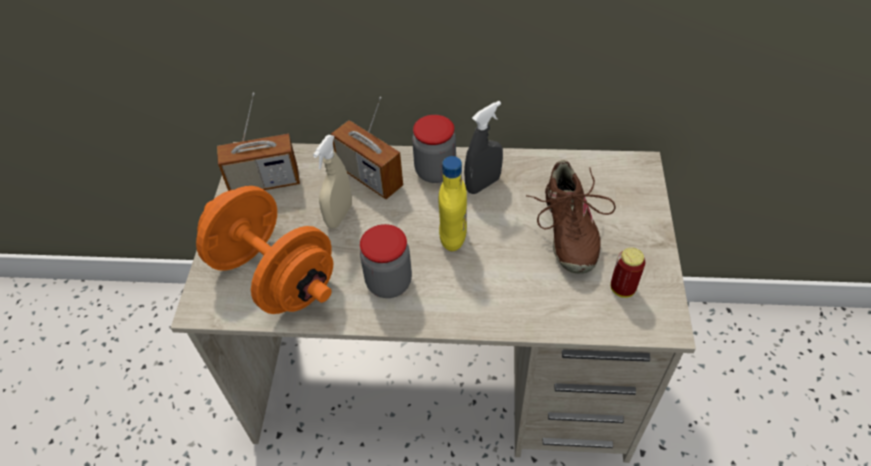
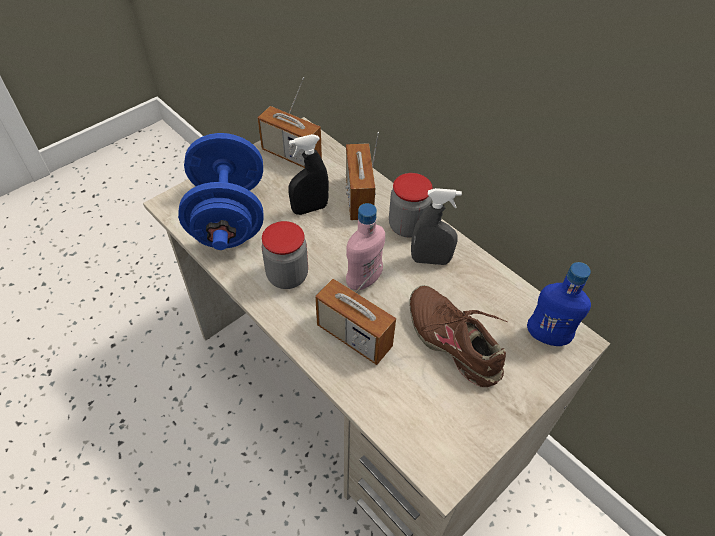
camera: 40 degrees right, 0 degrees up
orange dumbbell [196,186,333,314] -> blue dumbbell [178,133,263,250]
beige spray bottle [313,135,352,229] -> black spray bottle [288,134,329,215]
yellow bottle [438,156,467,251] -> pink bottle [346,203,385,290]
brown shoe [526,160,616,274] -> brown shoe turned 105 degrees clockwise [409,285,508,387]
can [611,247,645,298] -> none
none -> radio [315,264,396,365]
none -> blue bottle [527,262,591,346]

